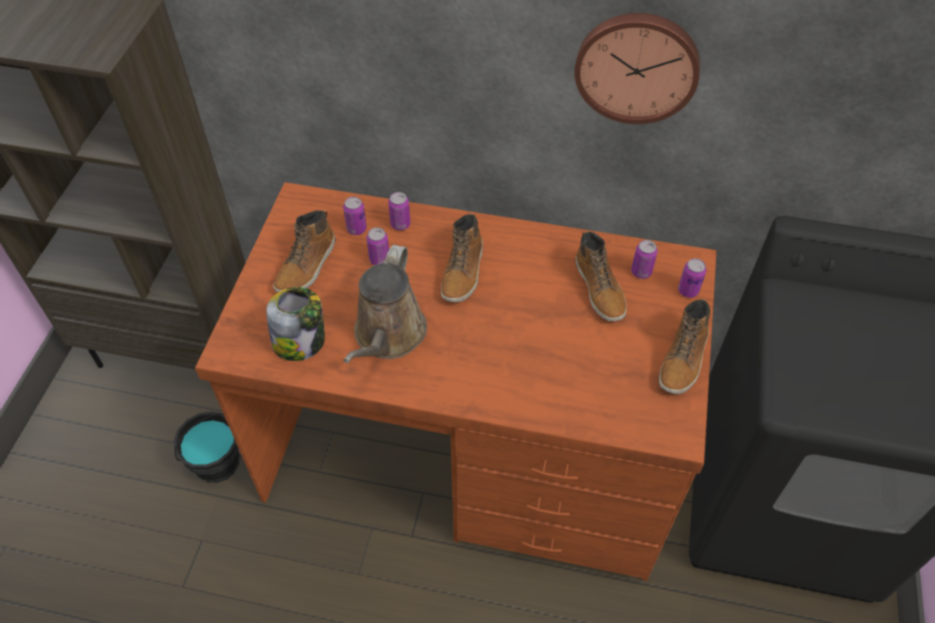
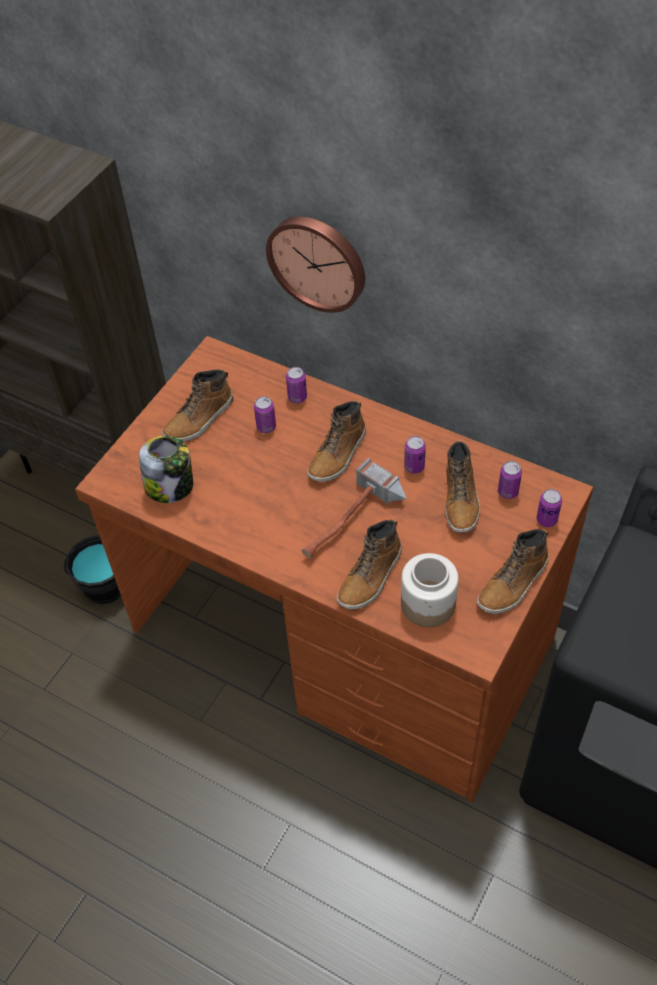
camera: 20 degrees right, 0 degrees up
can [343,197,367,235] -> can moved to [404,436,426,474]
brown watering can [343,245,427,363] -> none
wall clock [575,13,700,124] -> wall clock moved to [266,216,365,313]
none -> hammer [301,458,407,558]
none -> boot [337,519,402,610]
none -> jar [401,553,459,627]

